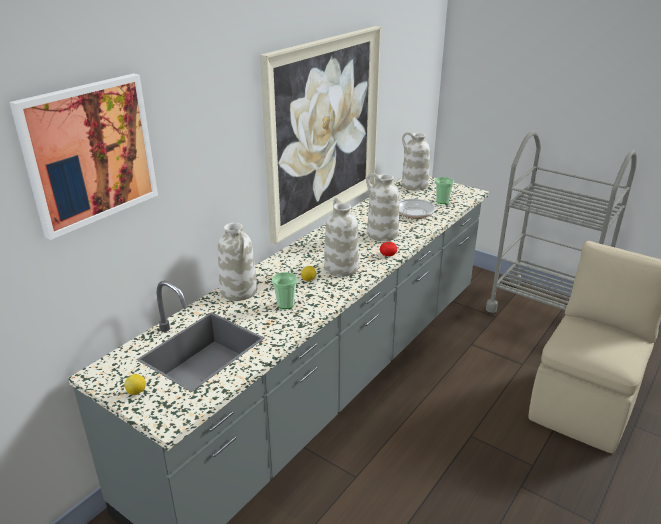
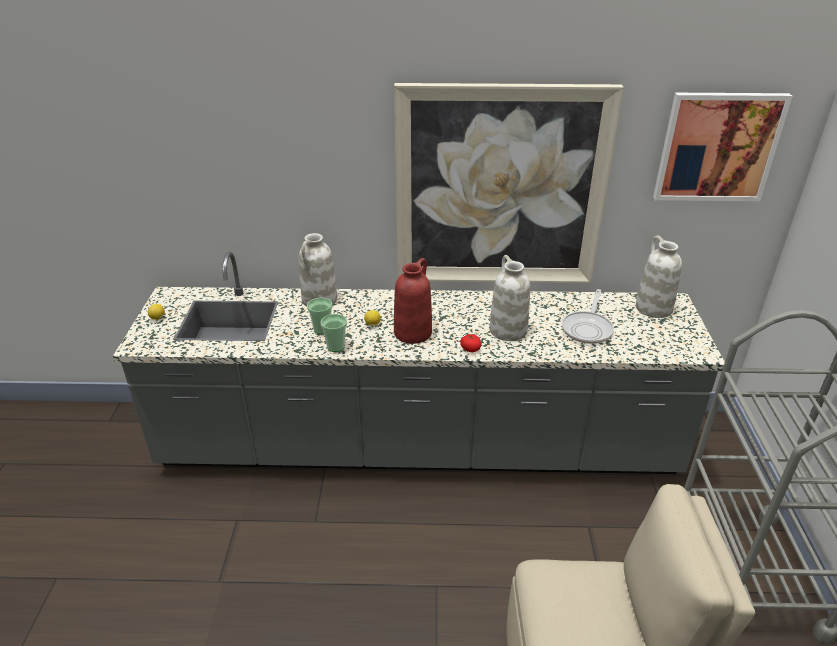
camera: 55 degrees right, 5 degrees up
picture [9,73,158,240] -> picture moved to [653,93,792,201]
white vase [324,198,359,277] -> red vase [394,258,432,344]
cup [435,177,454,204] -> cup moved to [321,314,347,352]

